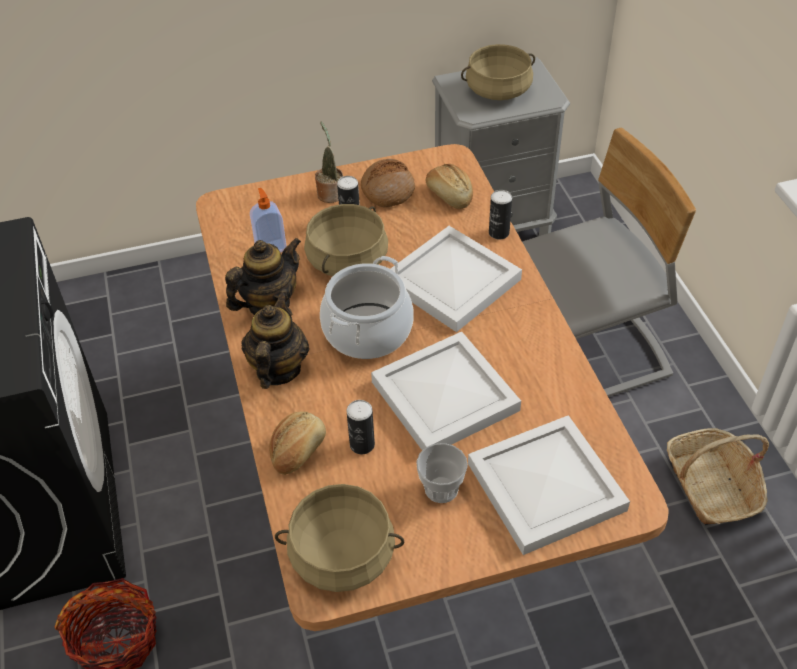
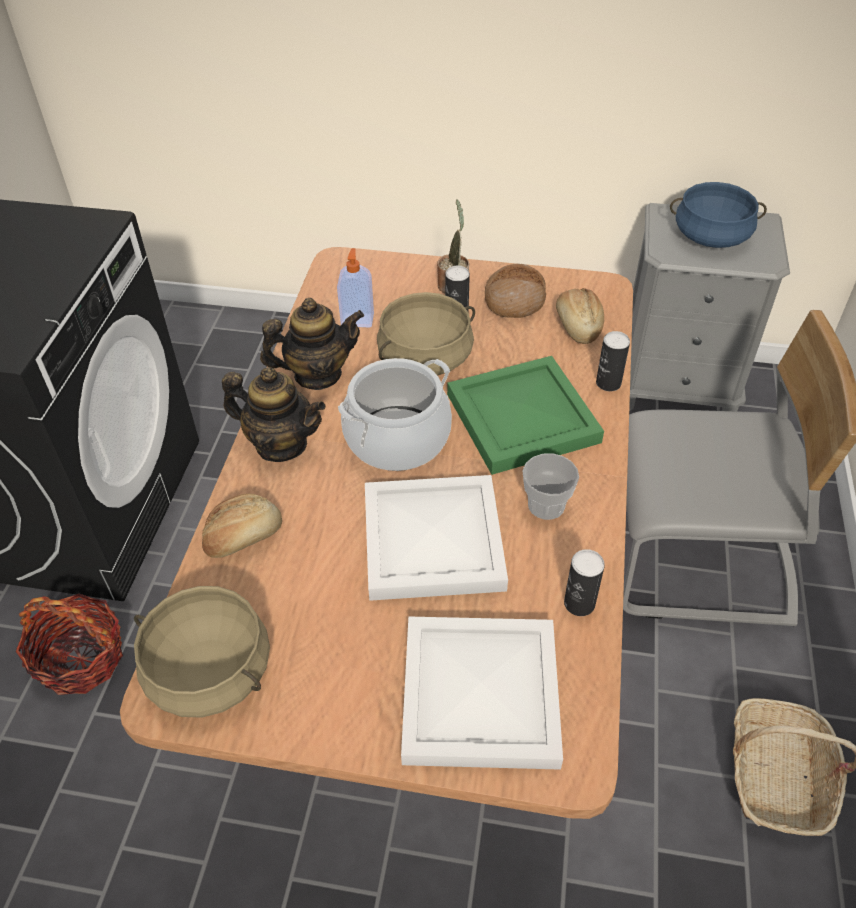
camera: 25 degrees right, 0 degrees up
teapot [241,291,309,389] -> teapot turned 75 degrees clockwise [222,367,326,462]
can [347,400,375,454] -> can moved to [564,549,605,616]
white tray [390,226,522,332] -> green tray [447,356,604,475]
cup [416,443,468,503] -> cup moved to [522,453,579,520]
beige cooking pot [461,44,535,100] -> blue cooking pot [670,182,767,248]

